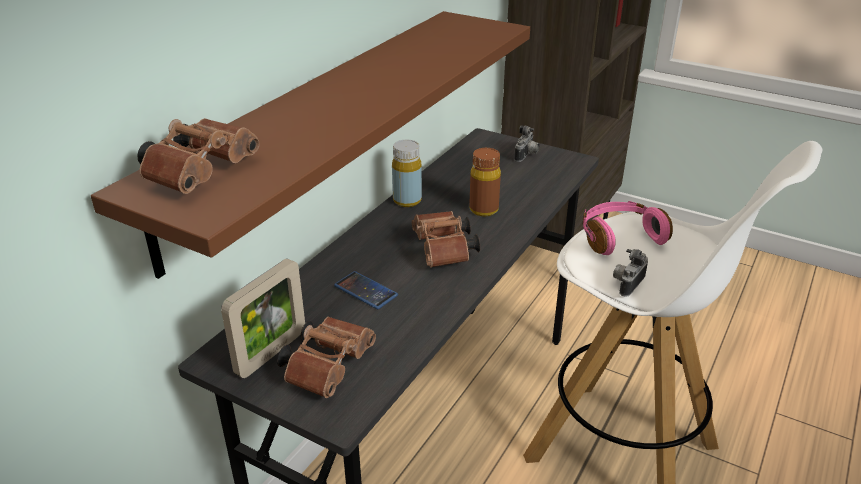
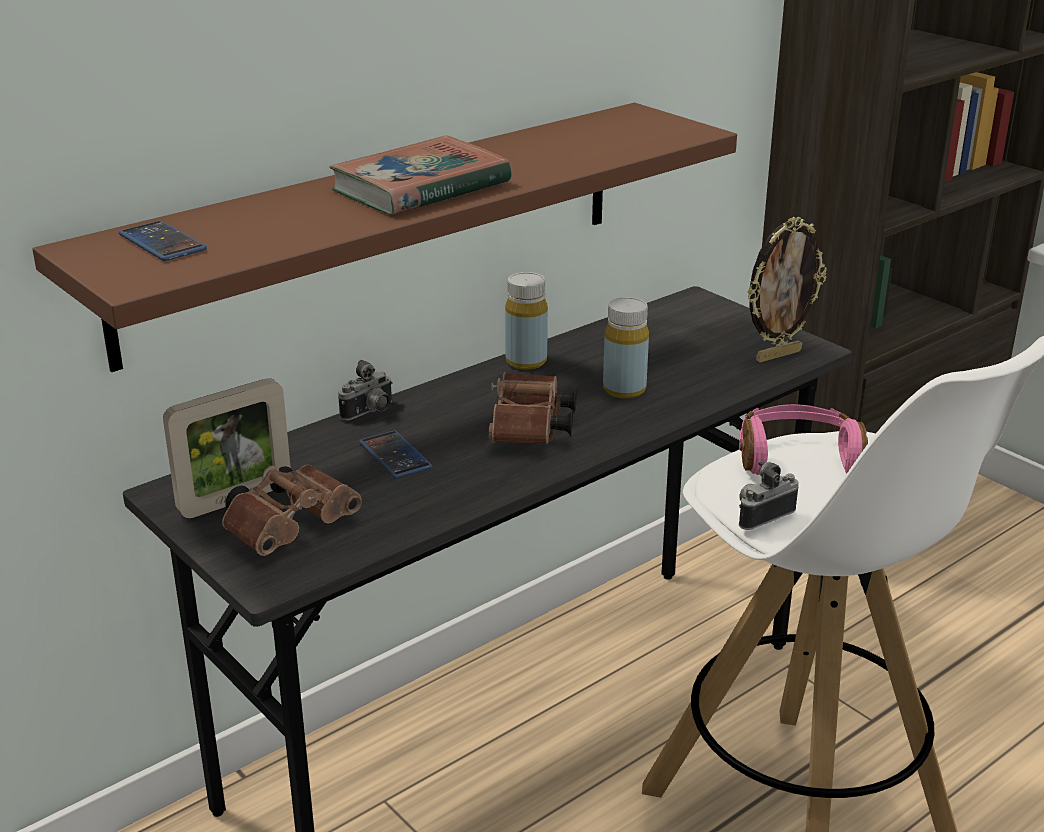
camera: 20 degrees right, 5 degrees down
brown binoculars [137,118,260,194] -> phone [119,221,207,261]
brown bottle [469,148,501,216] -> yellow bottle [603,297,649,399]
camera [514,125,539,162] -> camera moved to [338,360,393,420]
none -> book [329,135,512,215]
none -> picture frame [747,217,827,363]

